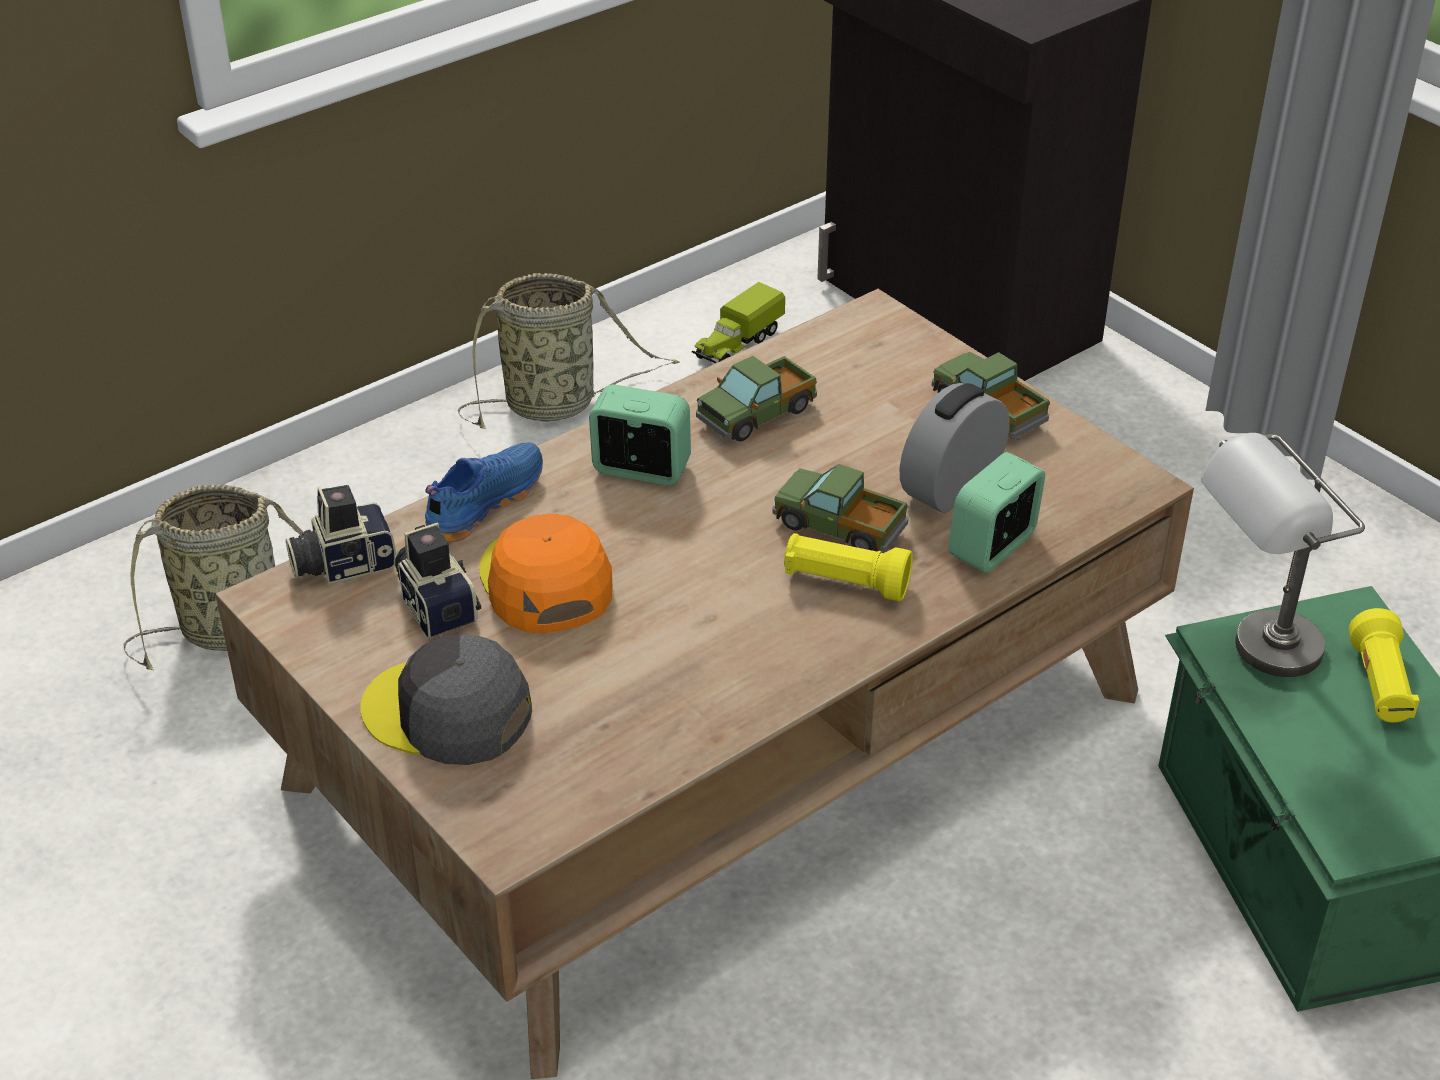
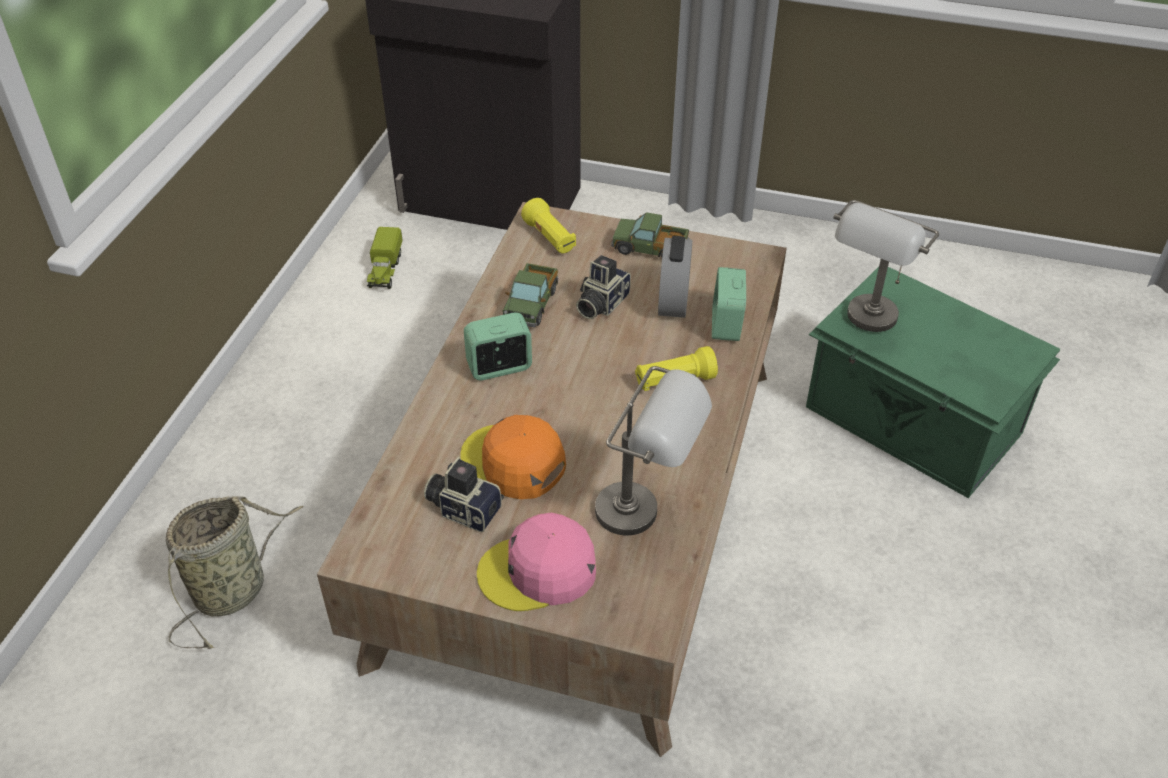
camera: 35 degrees left, 5 degrees up
camera [286,485,396,585] -> camera moved to [576,255,631,319]
grey cap [360,634,532,765] -> pink cap [477,513,596,611]
blue shoe [425,442,543,542] -> none
basket [458,273,680,429] -> none
toy truck [772,464,908,553] -> none
yellow flashlight [1349,608,1420,722] -> yellow flashlight moved to [521,198,576,254]
none -> grey table lamp [595,366,712,535]

